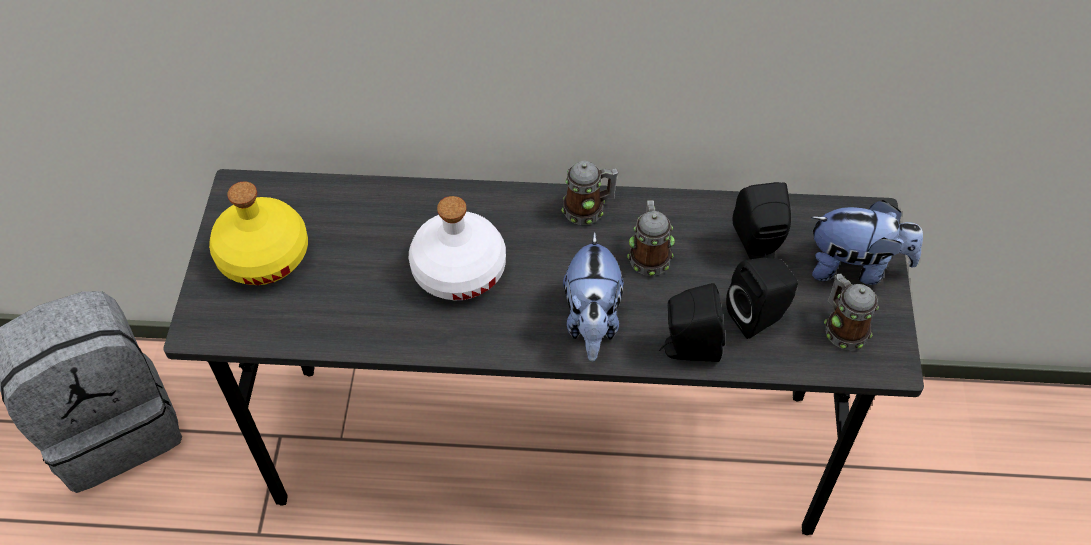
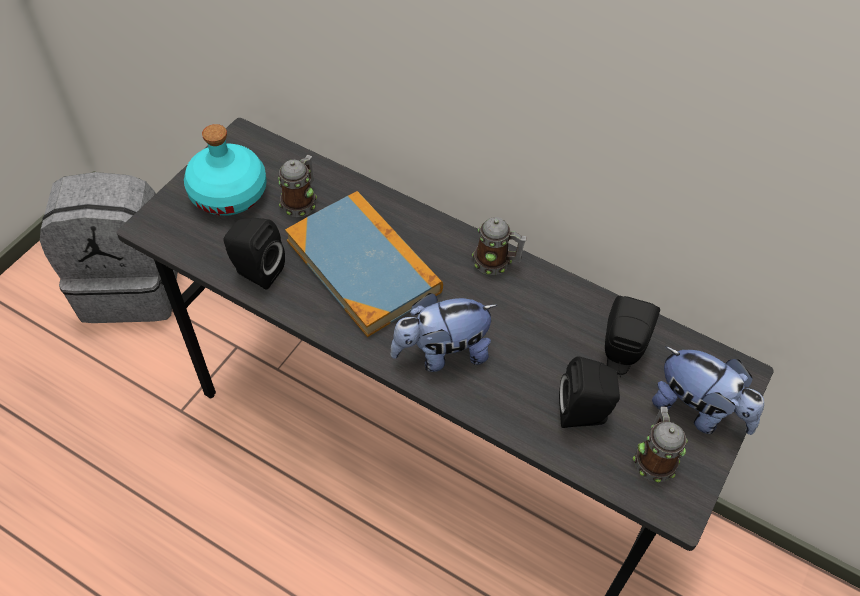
camera: 25 degrees right, 0 degrees up
yellow bottle [209,182,308,285] -> turquoise bottle [184,124,267,216]
white bottle [409,196,506,300] -> book [285,191,443,337]
plush toy [563,231,624,361] -> plush toy turned 45 degrees clockwise [390,293,498,372]
mug [627,200,675,276] -> mug moved to [278,155,317,217]
black speaker [659,283,725,362] -> black speaker moved to [224,218,285,290]

